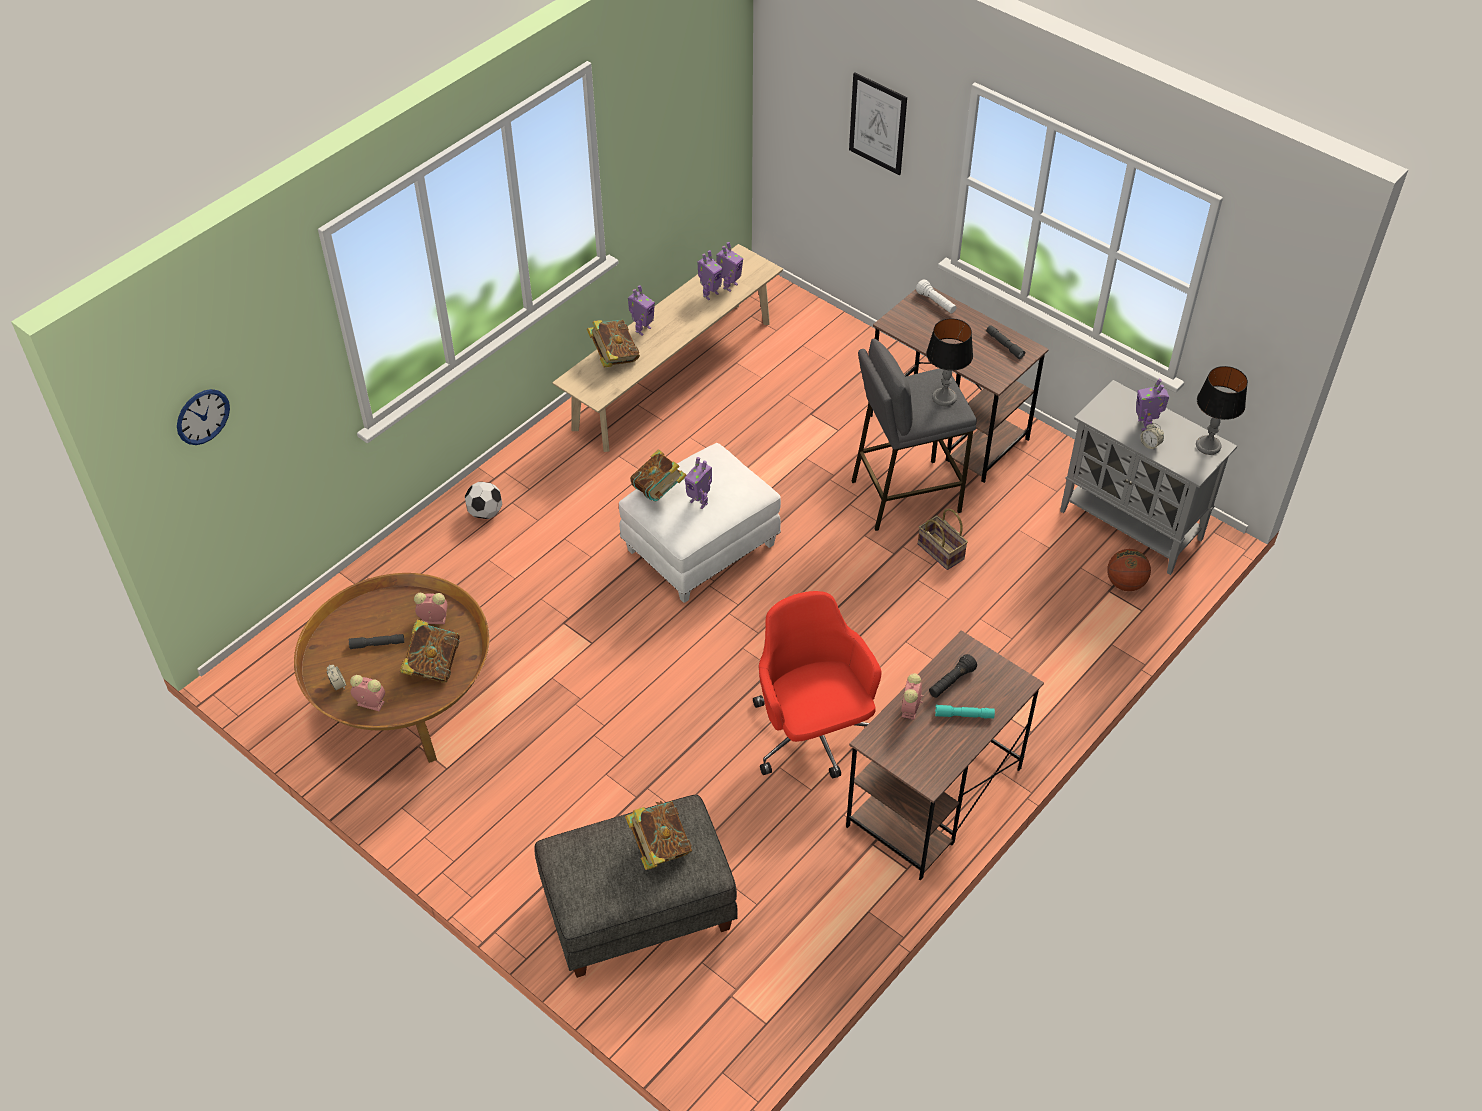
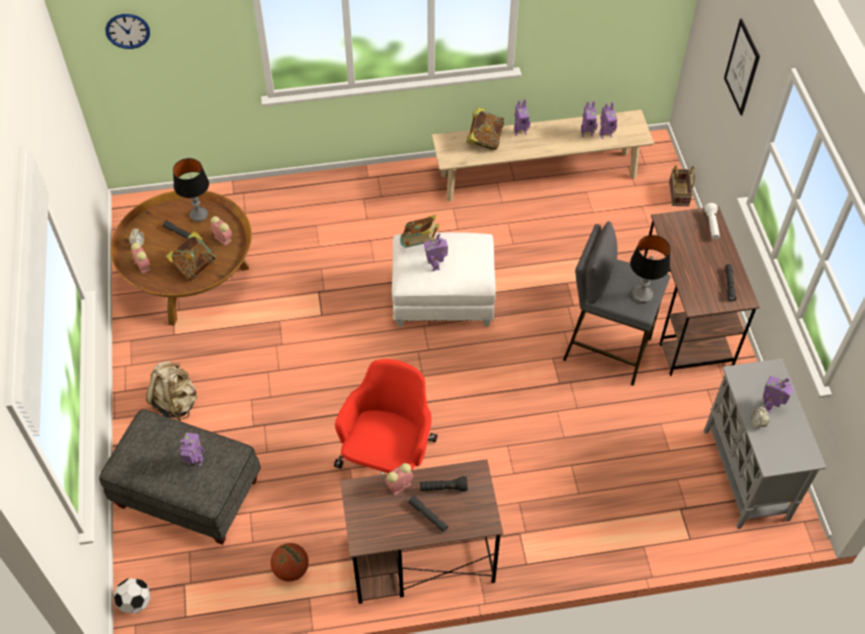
camera: 40 degrees right, 5 degrees up
football [465,482,502,519] -> football moved to [114,578,150,613]
book [625,801,692,870] -> toy robot [180,433,204,466]
basket [918,508,968,570] -> basket moved to [669,166,695,206]
turquoise flashlight [935,705,995,719] -> grey flashlight [408,496,448,532]
basketball [1107,549,1151,591] -> basketball moved to [271,543,309,582]
table lamp [1196,366,1248,455] -> table lamp moved to [173,158,209,222]
none -> beige backpack [146,361,197,421]

